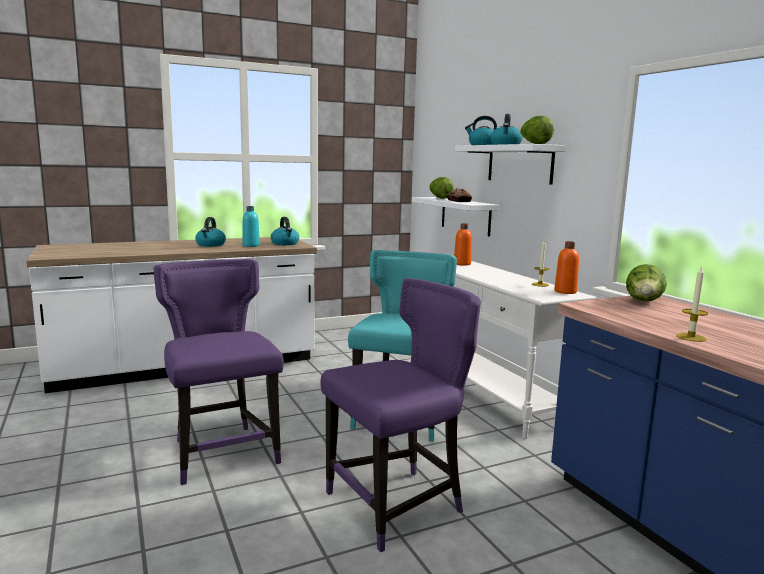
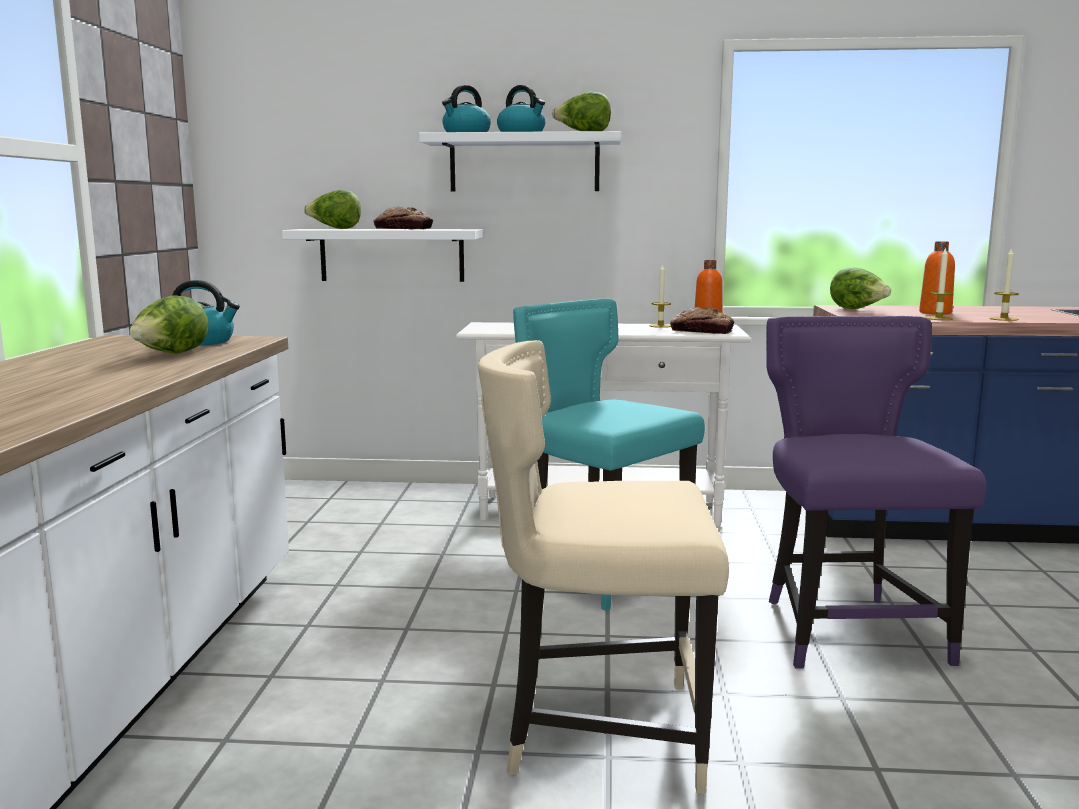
camera: 60 degrees left, 0 degrees up
purple chair [154,259,284,485] -> beige chair [478,340,729,794]
kettle [195,217,226,247] -> none
turquoise bottle [242,206,260,247] -> lettuce [129,295,208,354]
orange bottle [454,223,472,266] -> orange bottle moved to [919,241,955,315]
none -> bread [670,307,734,334]
none -> candle [925,247,953,320]

